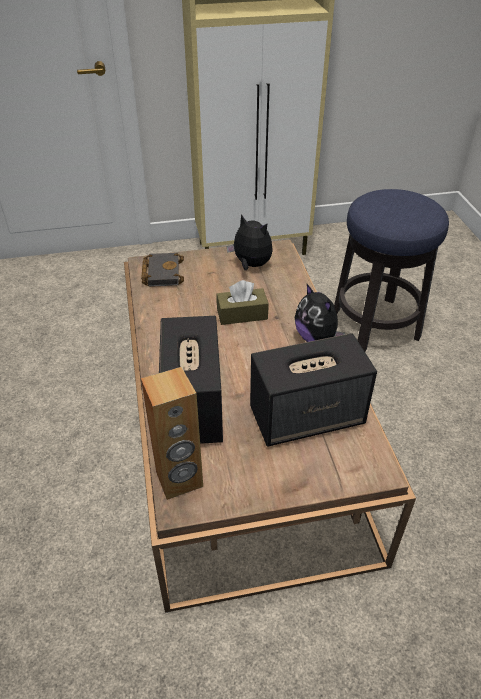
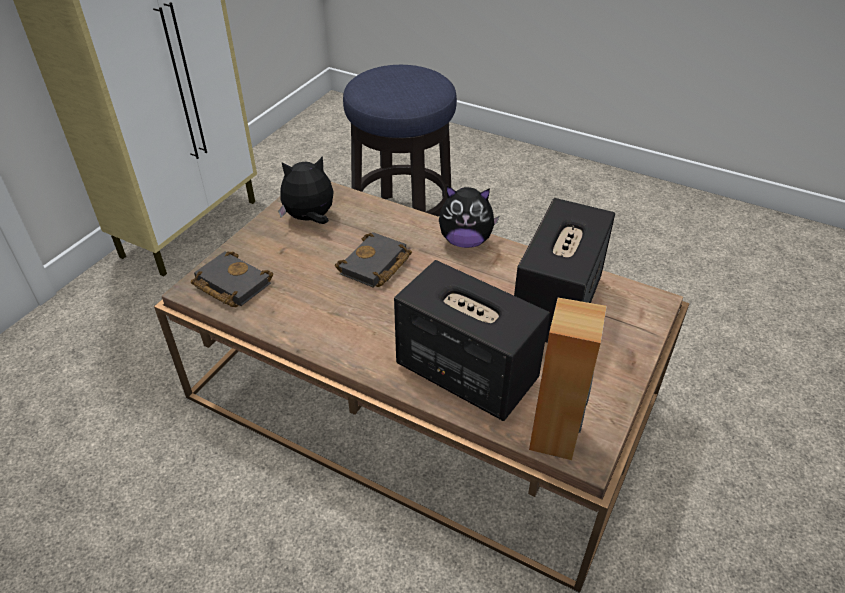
camera: 50 degrees left, 0 degrees up
brown tissue box [217,280,269,325] -> black book [335,232,412,288]

